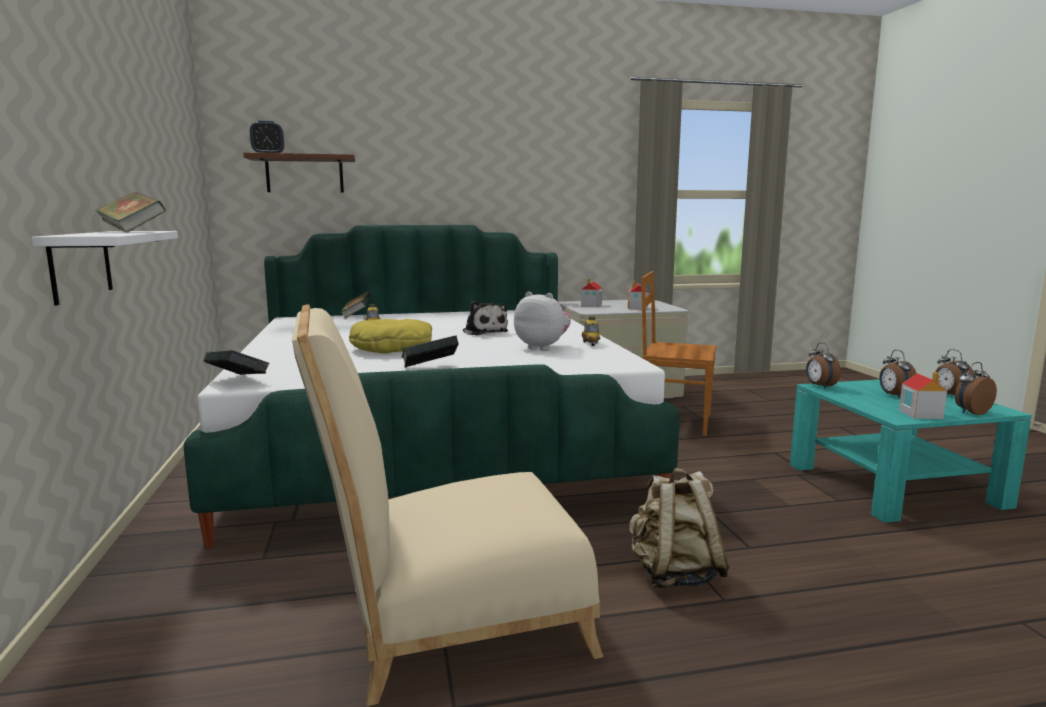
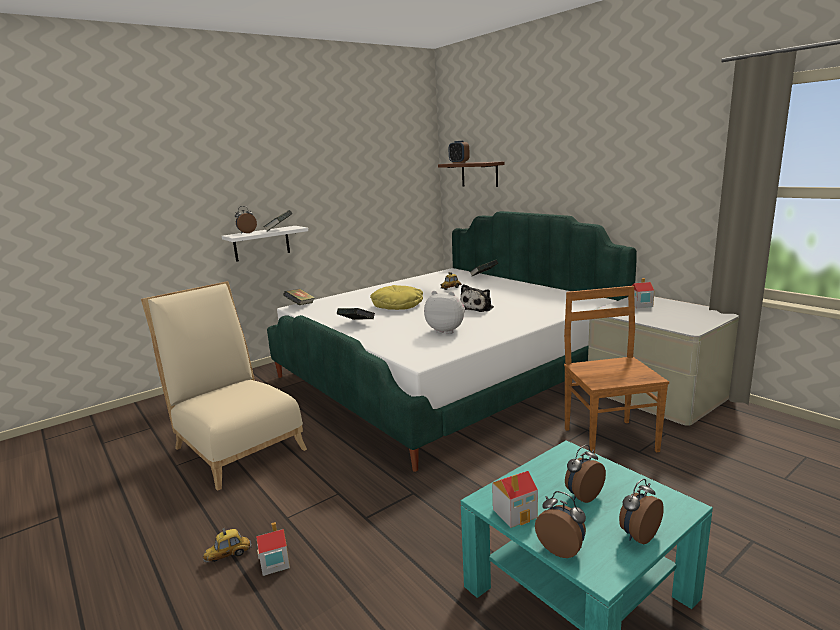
camera: 65 degrees right, 5 degrees up
plush toy [514,291,571,351] -> plush toy turned 75 degrees counterclockwise [424,291,465,334]
toy car [582,316,600,346] -> toy car moved to [203,528,252,562]
toy house [628,280,649,310] -> toy house moved to [256,522,290,576]
beige backpack [630,468,730,588] -> none
alarm clock [806,342,841,389] -> alarm clock moved to [235,206,257,234]

